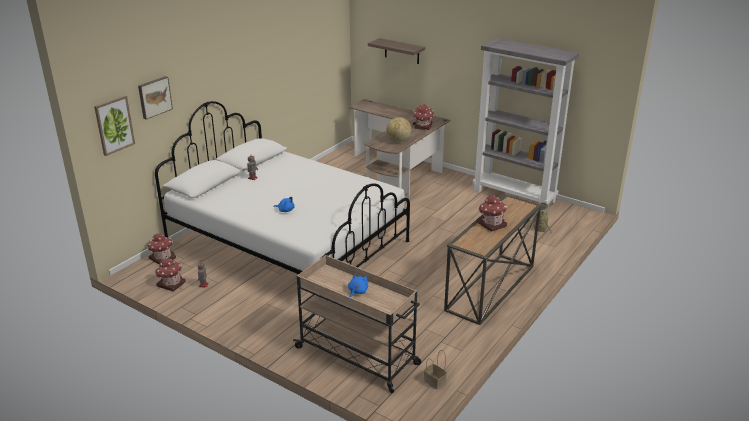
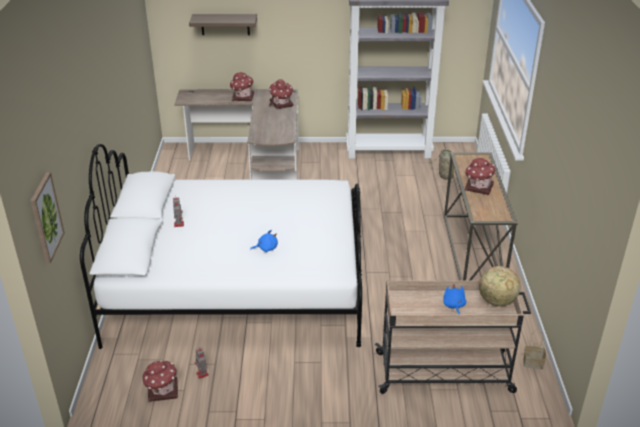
camera: 35 degrees left, 5 degrees up
picture [138,76,173,120] -> none
toy house [147,233,176,265] -> toy house moved to [230,72,254,101]
globe [386,117,411,142] -> globe moved to [479,266,520,306]

